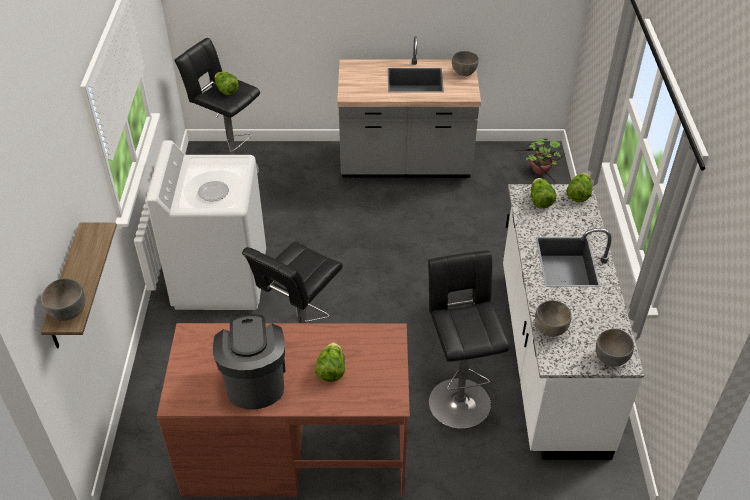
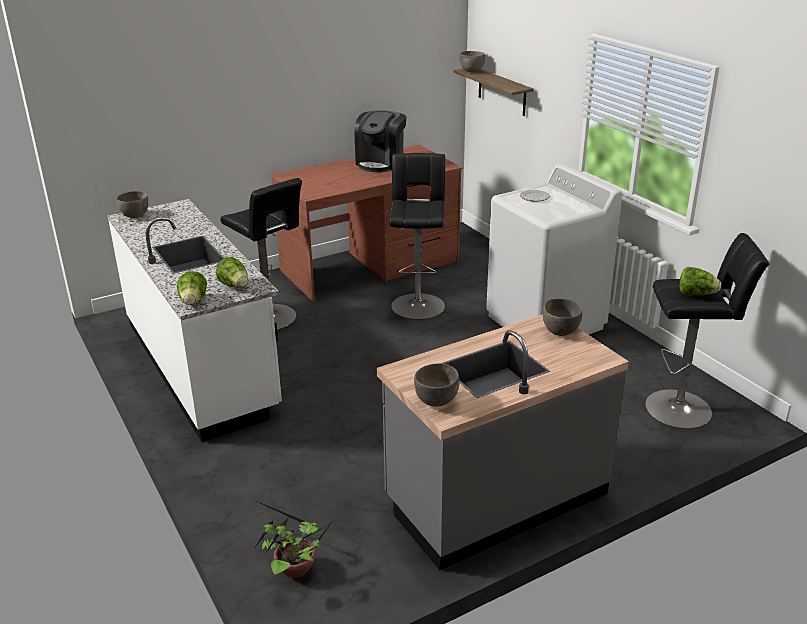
camera: 150 degrees right, 15 degrees down
coffee machine [213,314,286,410] -> coffee machine turned 60 degrees clockwise [354,110,406,172]
lettuce [315,343,345,382] -> none
grey bowl [535,300,572,337] -> grey bowl moved to [543,298,583,336]

